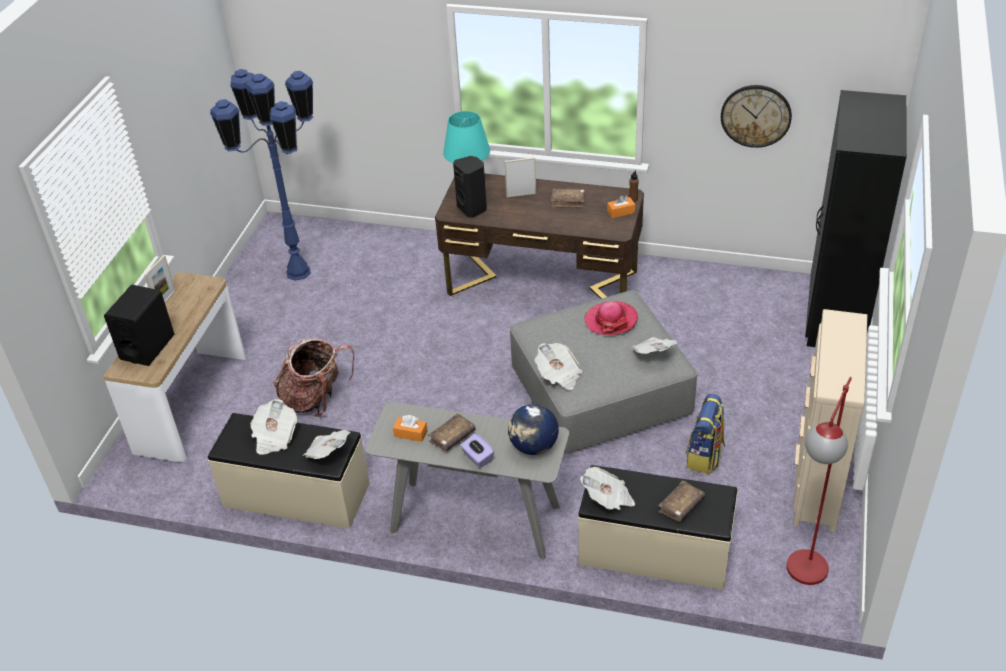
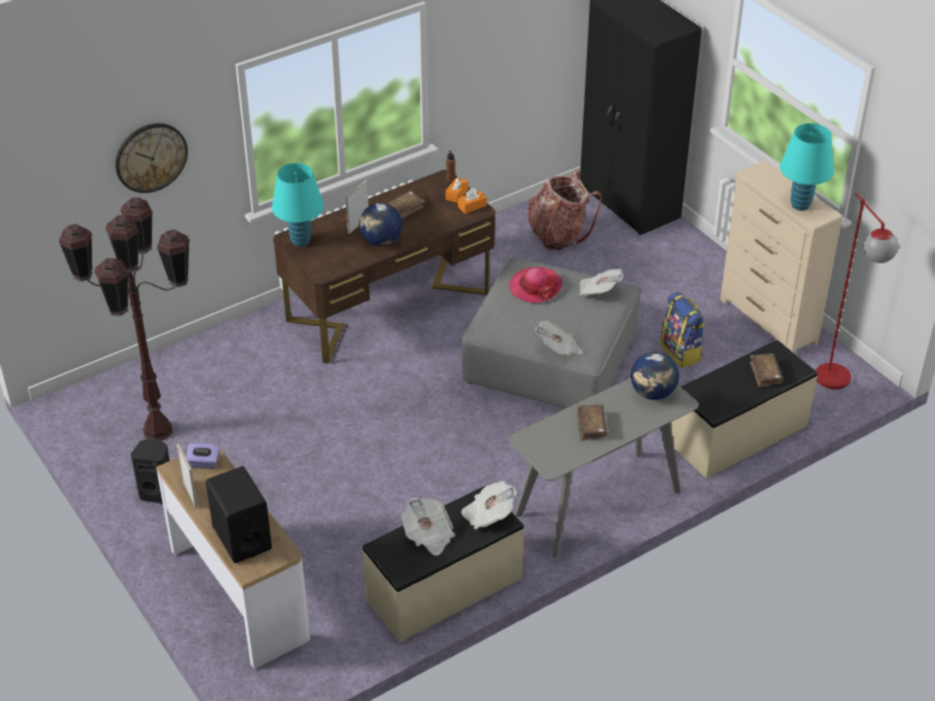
camera: 50 degrees left, 0 degrees up
blue floor lamp [210,69,313,281] -> brown floor lamp [59,197,190,440]
backpack [273,339,354,417] -> backpack moved to [528,170,601,250]
orange tissue box [393,415,427,442] -> orange tissue box moved to [458,188,487,214]
black speaker [453,156,487,218] -> black speaker moved to [131,439,170,504]
purple tissue box [460,433,494,468] -> purple tissue box moved to [186,443,220,469]
newspaper [580,467,635,510] -> none
wall clock [721,85,792,148] -> wall clock moved to [115,123,188,193]
none -> globe [359,203,402,246]
none -> turquoise table lamp [780,123,834,211]

